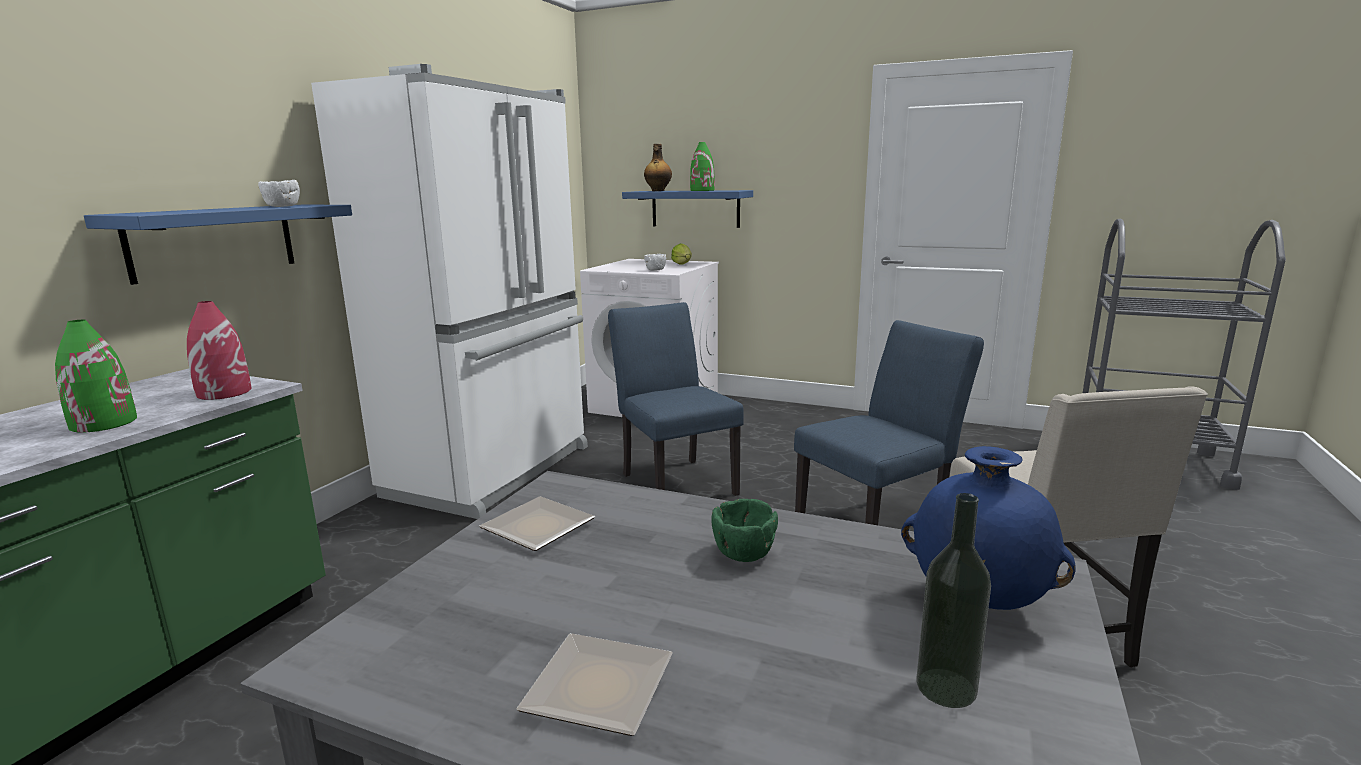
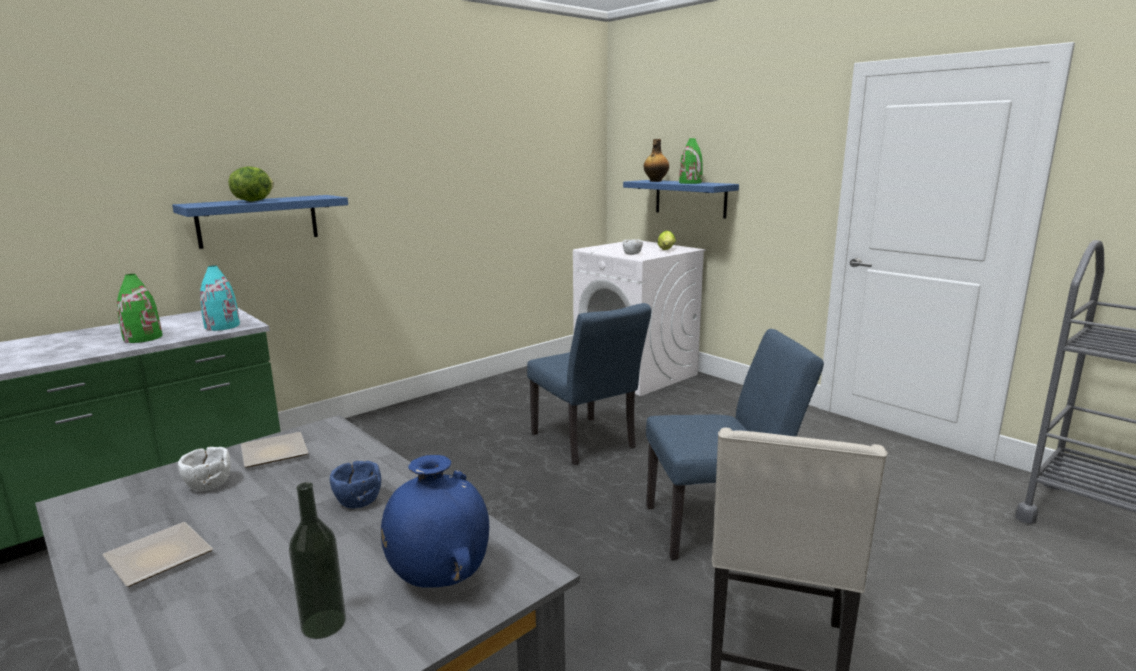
camera: 25 degrees right, 0 degrees up
red vase [187,301,251,400] -> turquoise vase [200,265,240,331]
white bowl [258,180,300,207] -> white bowl moved to [178,447,231,491]
white fridge [311,64,588,519] -> none
blue chair [608,302,744,496] -> blue chair turned 150 degrees clockwise [527,303,651,465]
green bowl [712,499,778,562] -> blue bowl [330,461,381,508]
none -> lettuce [229,166,274,202]

